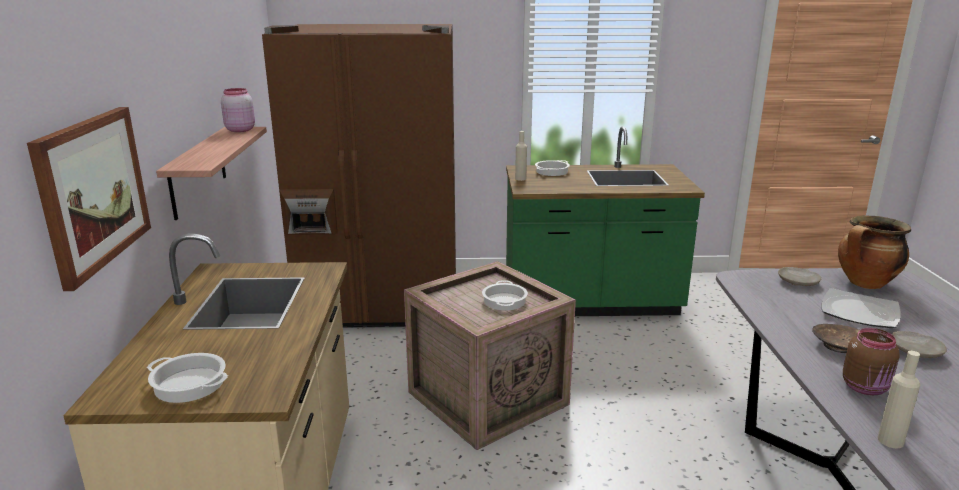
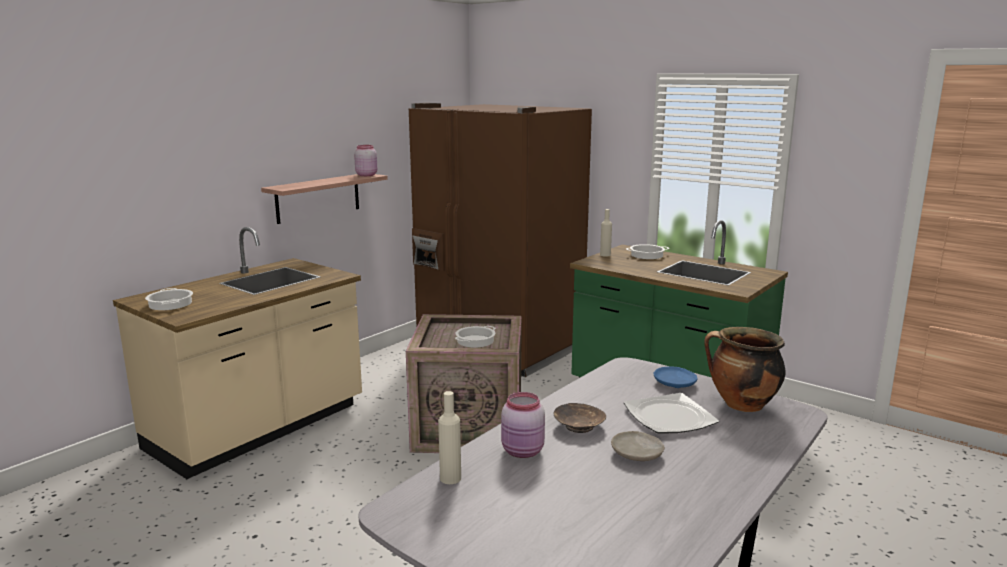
camera: 40 degrees right, 5 degrees down
picture [27,107,151,291] -> none
beige plate [778,267,821,286] -> blue plate [653,367,698,388]
brown jar [843,328,900,395] -> pink jar [501,392,545,458]

